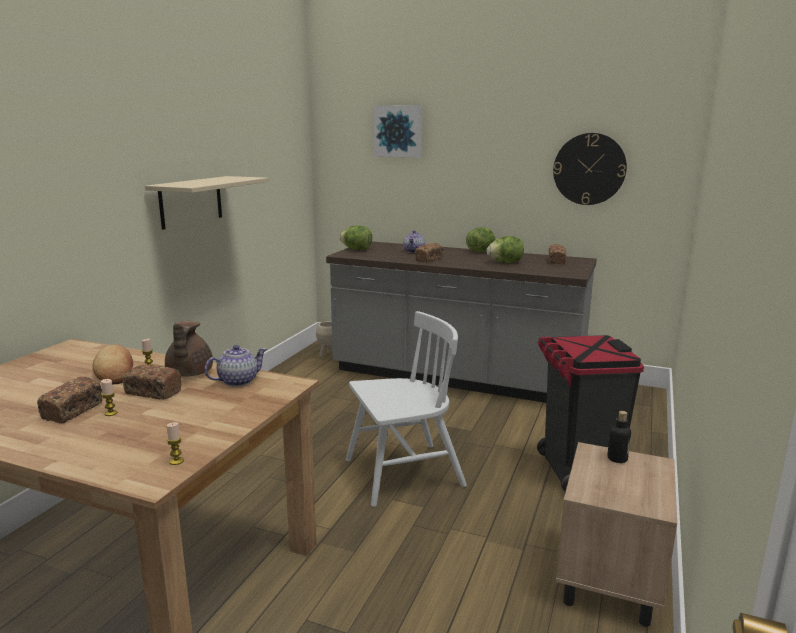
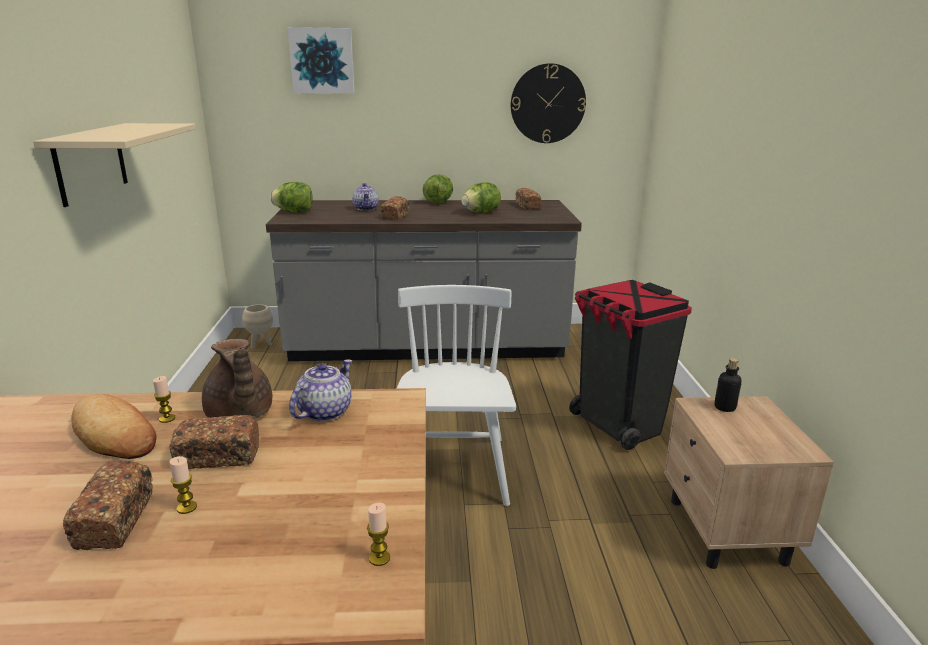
camera: 25 degrees left, 5 degrees up
white chair [346,311,467,507] -> white chair turned 45 degrees counterclockwise [396,285,516,506]

